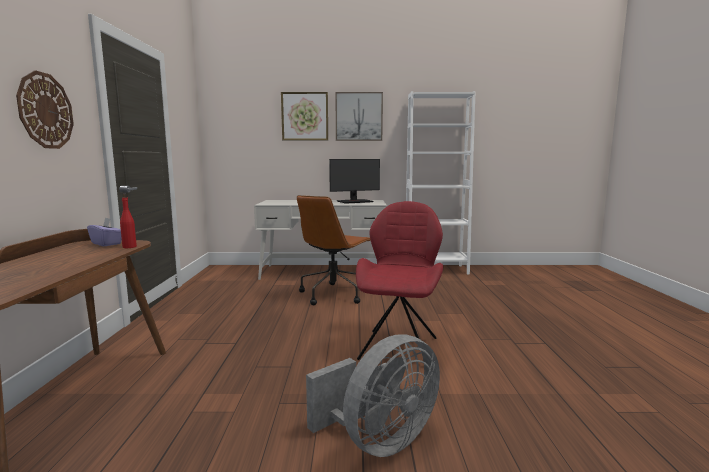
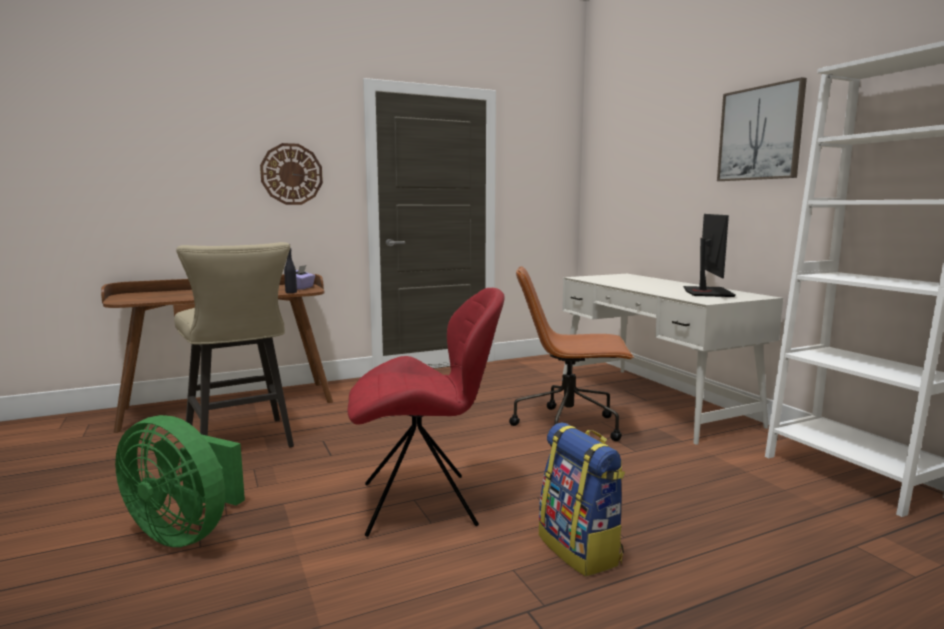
camera: 65 degrees right, 0 degrees up
red bottle [120,193,137,248] -> black bottle [284,248,297,293]
picture [281,92,328,140] -> none
grey fan [306,334,440,457] -> green fan [115,415,245,547]
monitor [329,159,380,204] -> monitor turned 120 degrees counterclockwise [683,214,736,297]
none -> beige stool [174,242,294,447]
none -> backpack [539,422,625,577]

